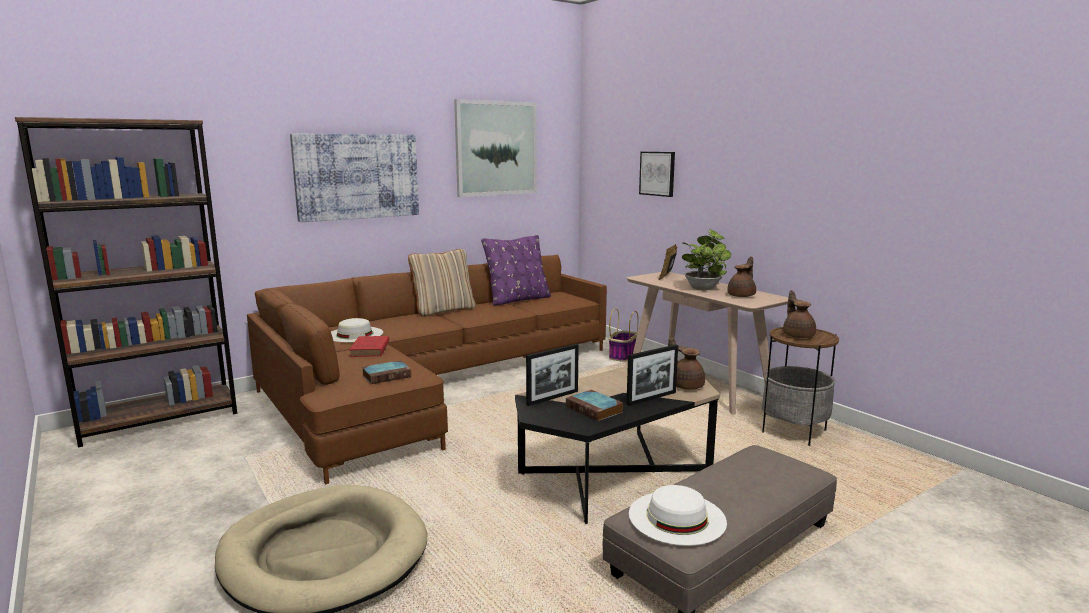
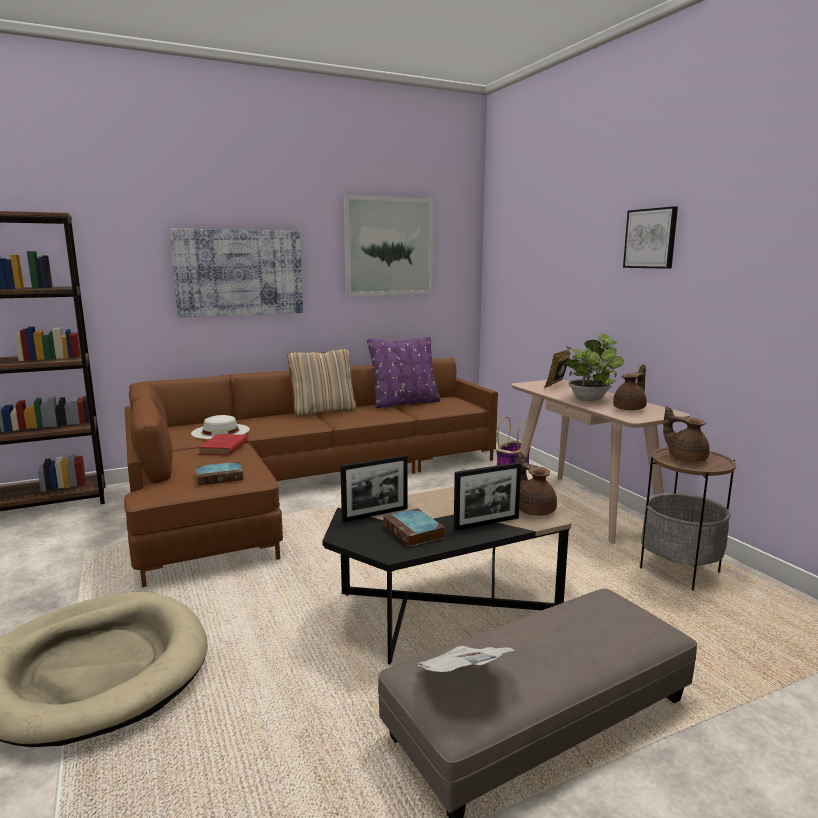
camera: 10 degrees right, 0 degrees up
white hat [629,485,727,546] -> newspaper [418,646,514,672]
picture [639,152,675,197] -> picture moved to [623,206,678,269]
brown teapot [783,290,816,338] -> brown teapot turned 45 degrees counterclockwise [663,406,710,462]

